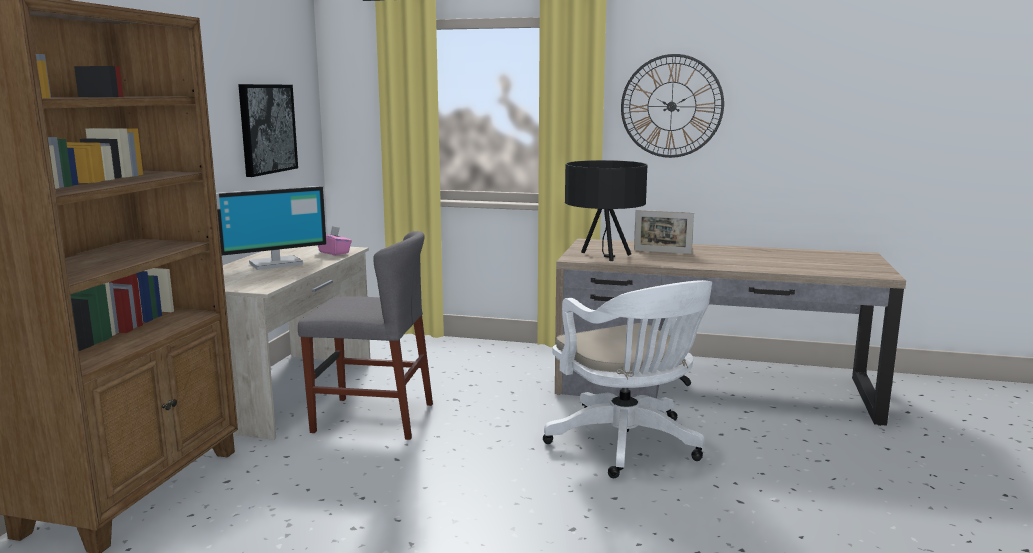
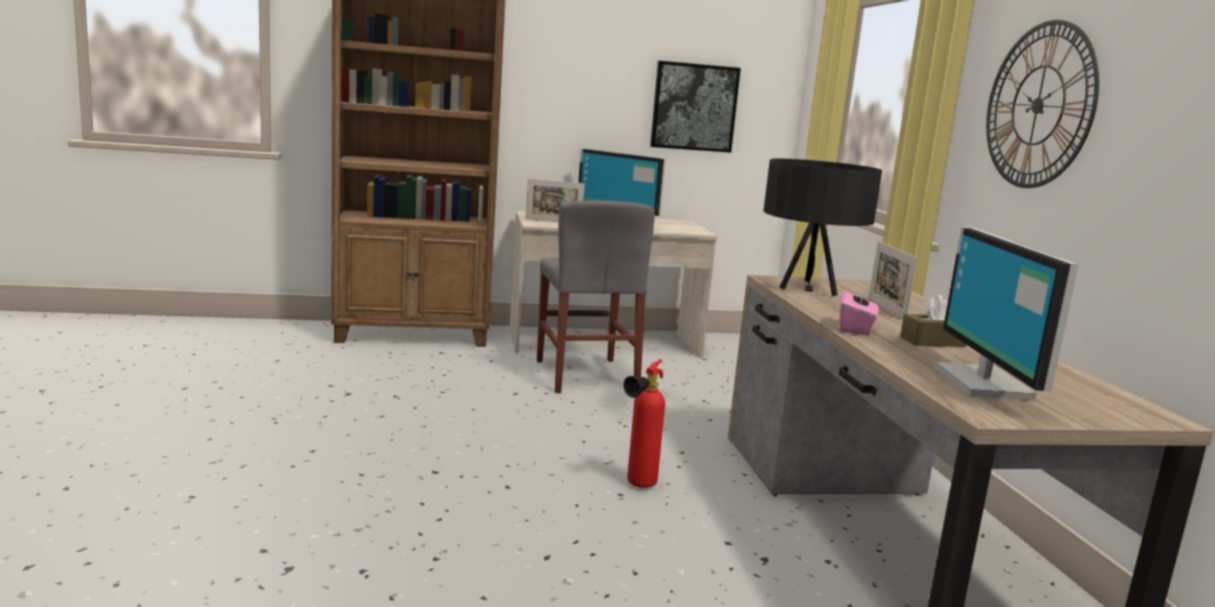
camera: 65 degrees right, 0 degrees up
pink tissue box [318,226,352,255] -> pink tissue box moved to [839,287,879,336]
white office chair [543,280,712,478] -> fire extinguisher [623,360,665,488]
none -> picture frame [526,179,585,222]
none -> brown tissue box [900,295,966,347]
none -> monitor [934,227,1079,401]

